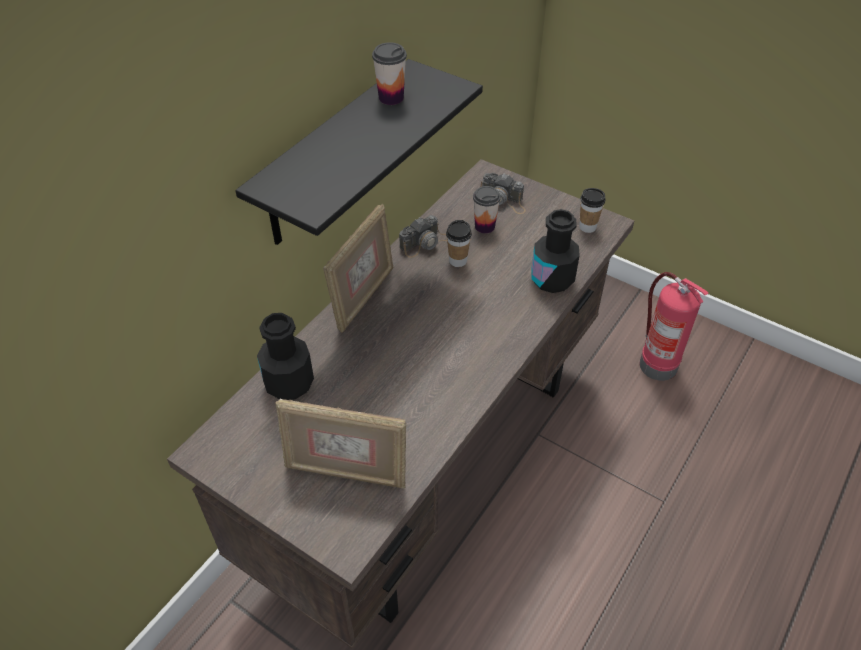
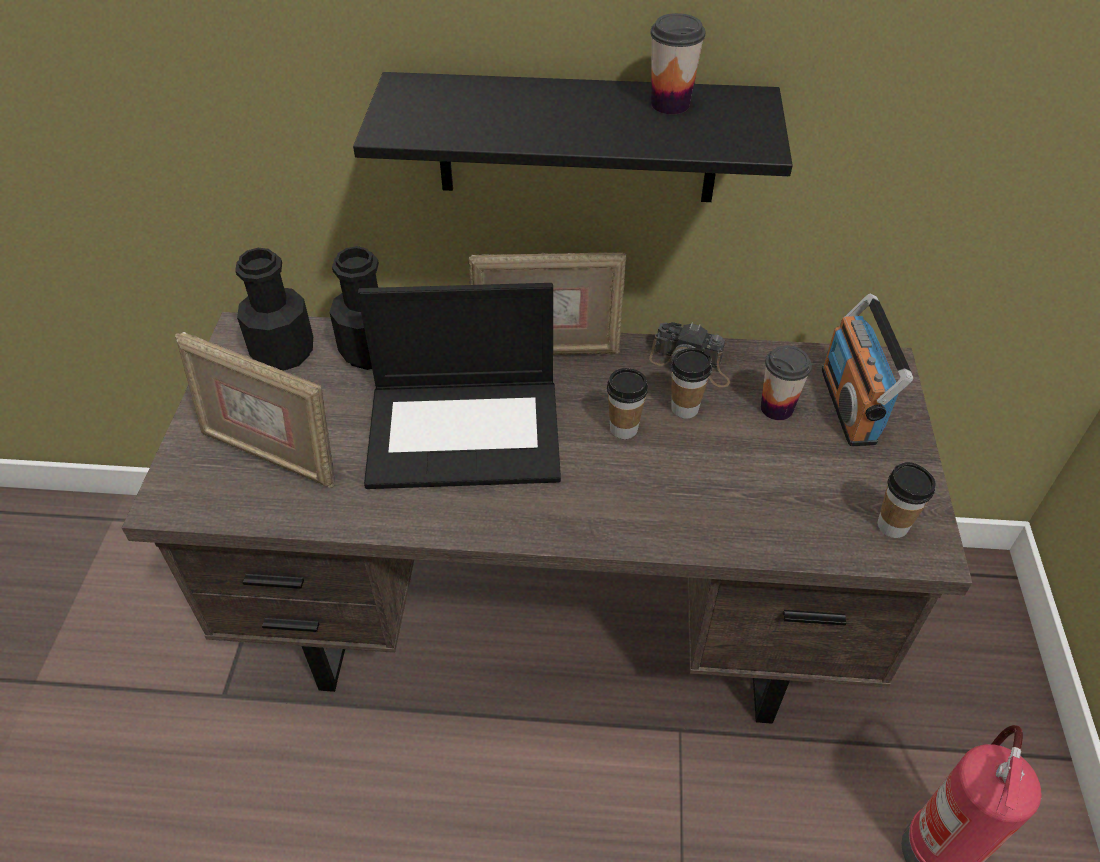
camera: 60 degrees right, 0 degrees up
picture frame [276,399,406,489] -> picture frame turned 45 degrees counterclockwise [175,332,335,488]
camera [480,173,526,214] -> radio [821,294,914,446]
black bottle [531,209,580,293] -> black bottle moved to [235,248,313,371]
none -> laptop [358,283,561,489]
none -> cup [607,368,648,439]

